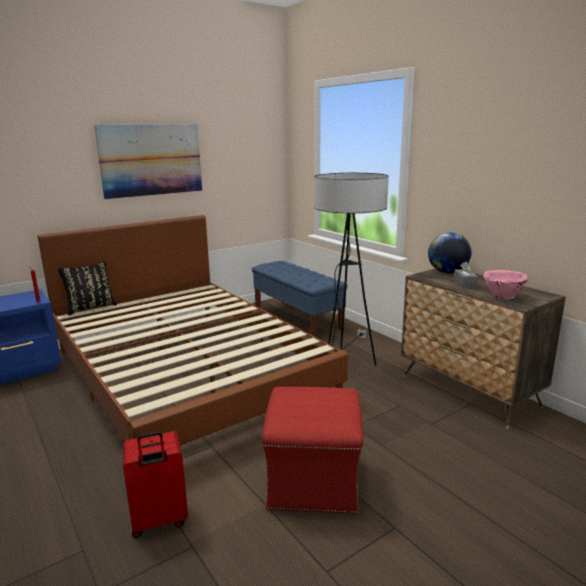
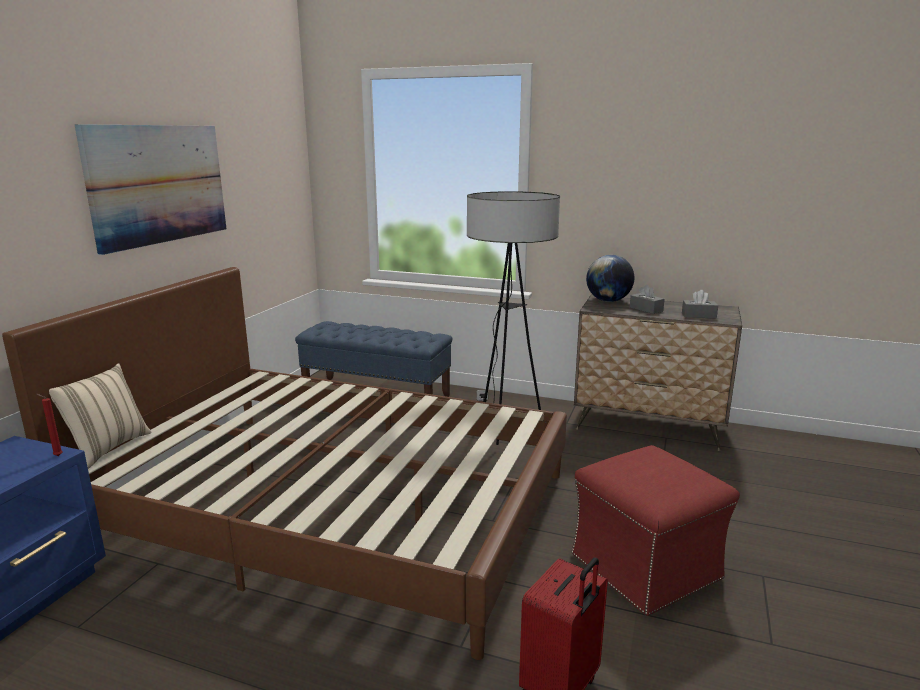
camera: 35 degrees left, 0 degrees up
black pillow [58,262,117,315] -> beige pillow [49,363,152,469]
pink bowl [483,270,528,299] -> grey tissue box [682,290,718,319]

